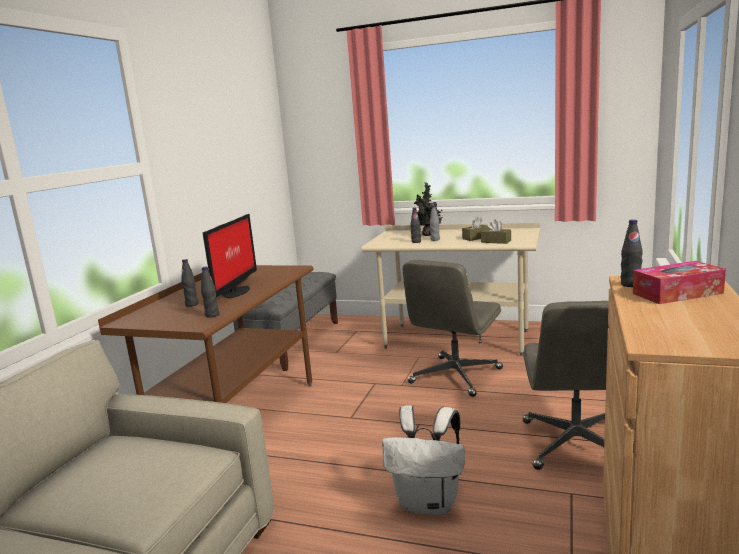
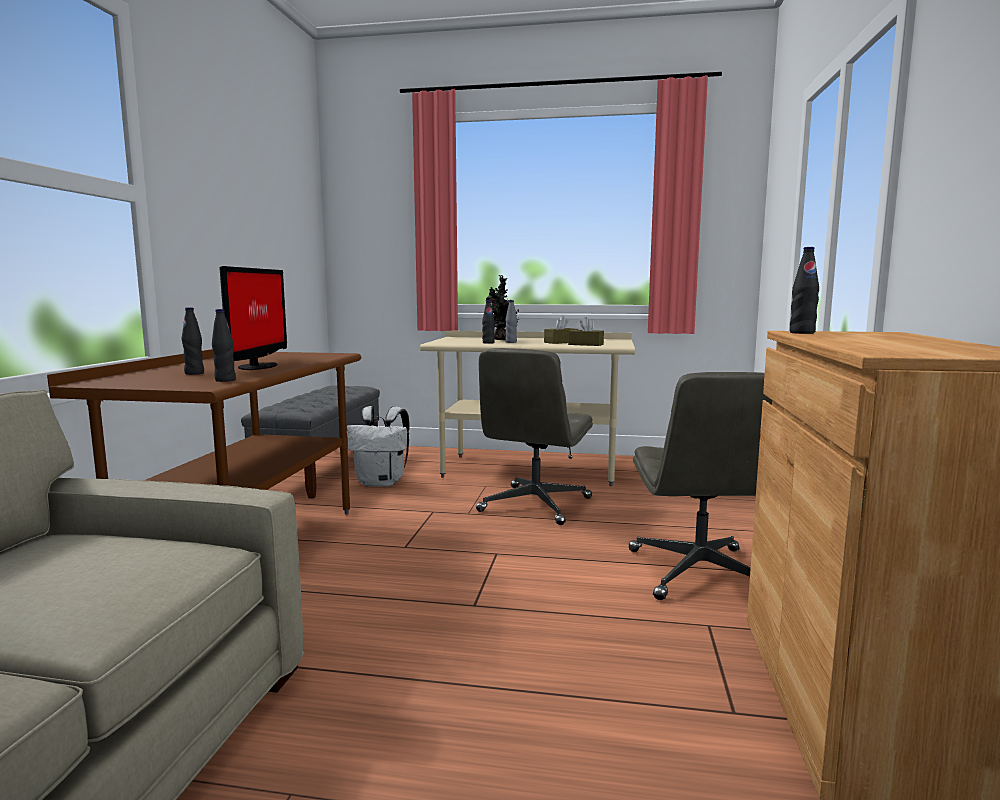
camera: 10 degrees left, 5 degrees down
white backpack [382,405,465,515] -> white backpack moved to [347,406,410,487]
tissue box [633,261,726,304] -> none

